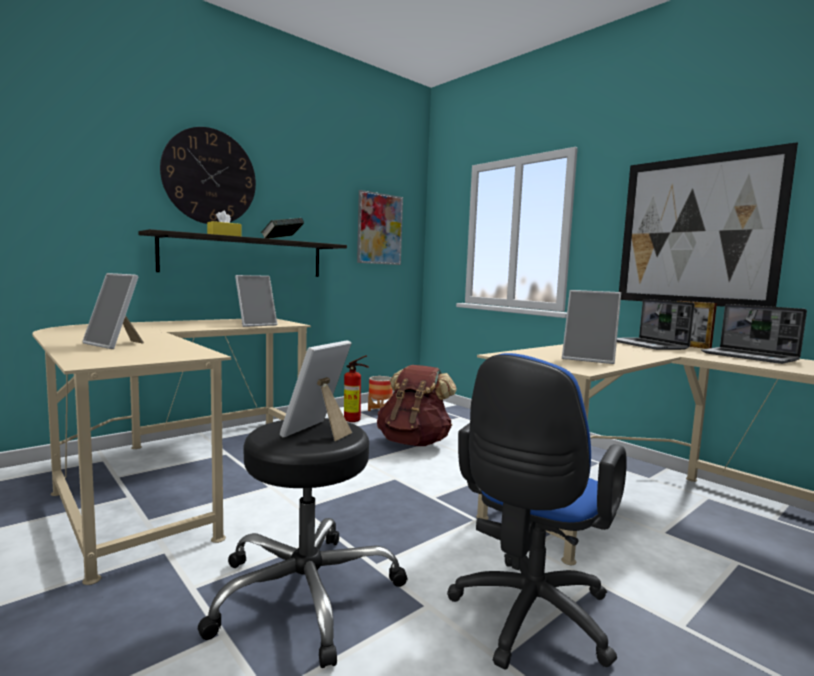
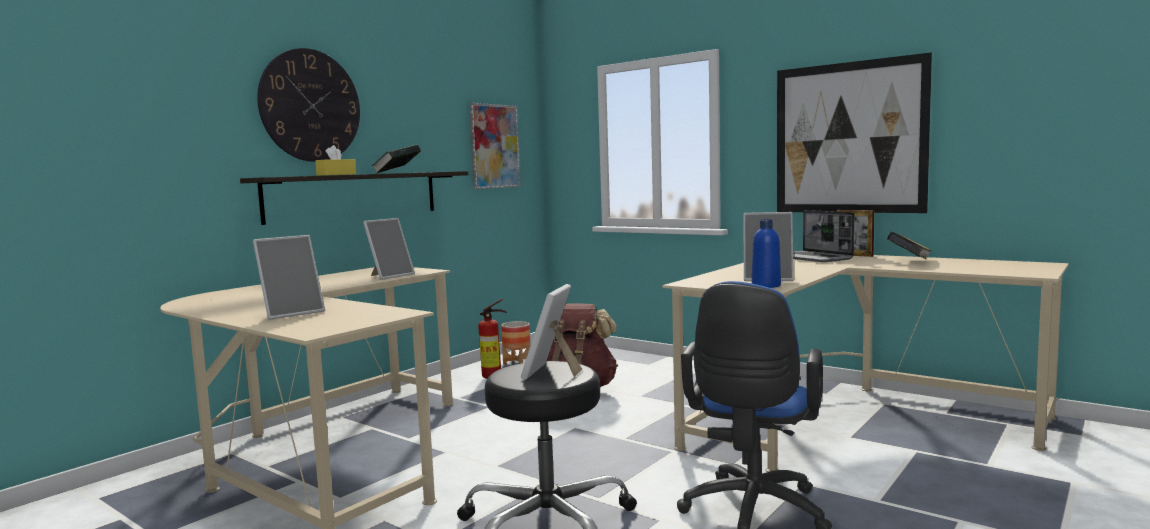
camera: 10 degrees left, 0 degrees up
picture frame [82,273,144,349] -> picture frame turned 60 degrees counterclockwise [253,235,325,320]
laptop [701,304,807,364] -> book [887,232,932,259]
none -> blue bottle [752,220,781,288]

